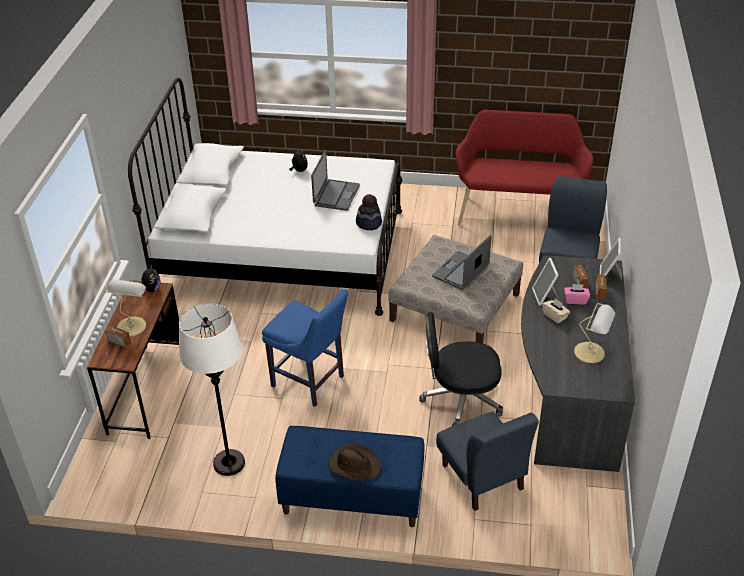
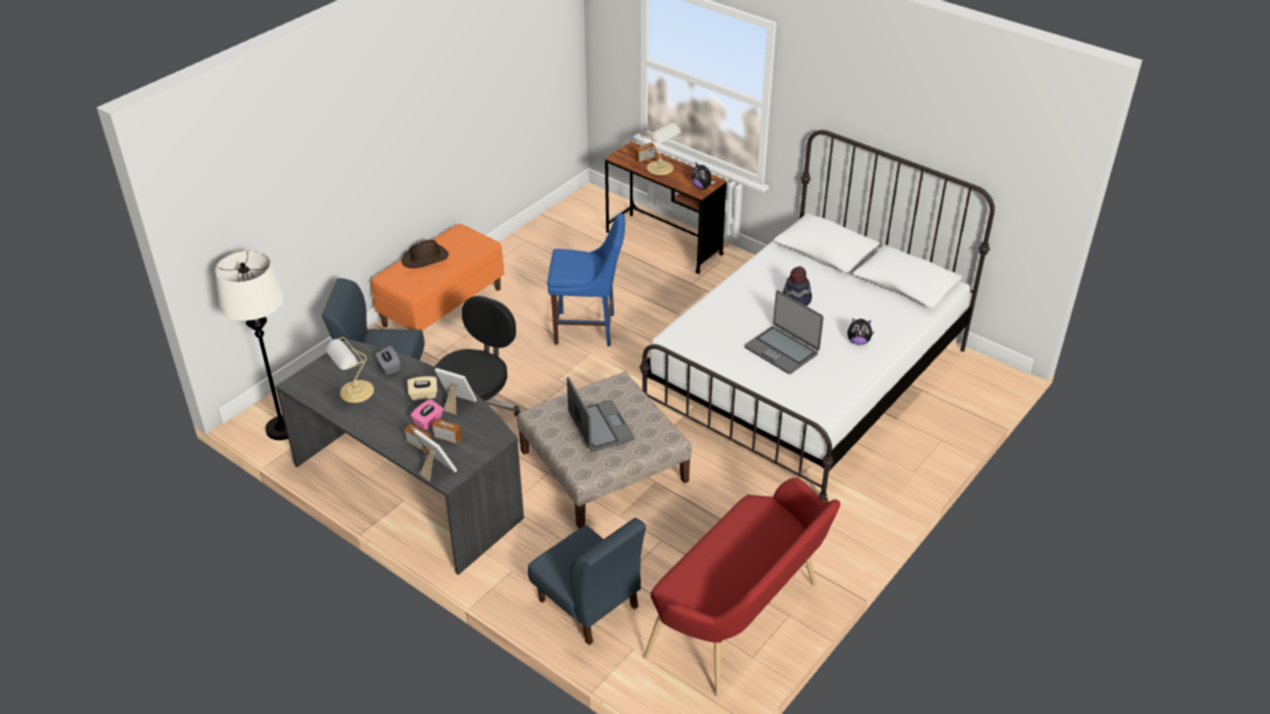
camera: 120 degrees right, 0 degrees up
white floor lamp [179,303,245,476] -> white floor lamp moved to [215,251,288,440]
blue chair [262,289,348,407] -> blue chair turned 150 degrees counterclockwise [547,213,625,346]
blue bench [275,426,425,527] -> orange bench [371,224,504,331]
hat [356,194,382,230] -> hat moved to [783,266,812,306]
none -> grey tissue box [375,346,400,375]

